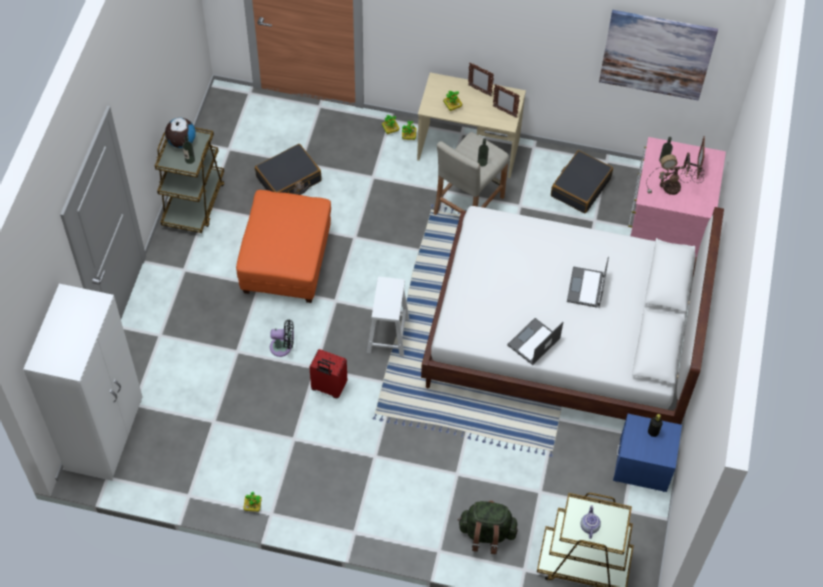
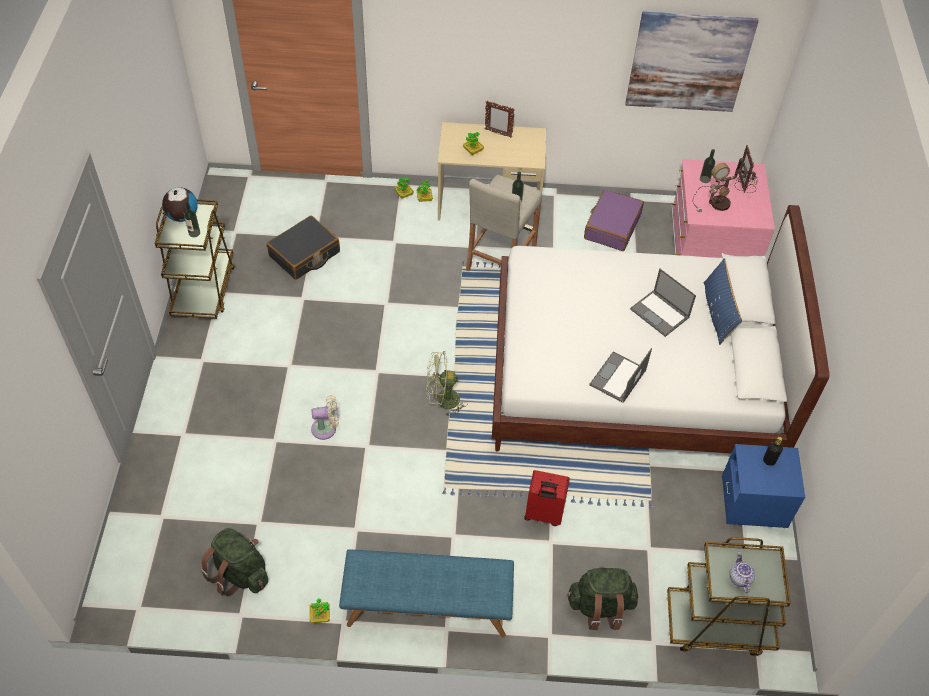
camera: 10 degrees left, 5 degrees down
white wardrobe [23,284,143,481] -> none
orange ottoman [236,190,331,303] -> none
black fan [270,320,294,357] -> beige fan [311,395,339,440]
red suitcase [309,349,347,398] -> red suitcase moved to [524,470,570,526]
white stool [367,277,409,357] -> green fan [426,351,467,417]
picture frame [493,84,520,118] -> none
black suitcase [551,150,613,213] -> purple suitcase [584,189,644,251]
laptop [567,256,609,308] -> laptop turned 45 degrees counterclockwise [630,269,696,337]
none -> green backpack [201,528,268,596]
none -> blue bench [339,549,514,637]
none -> blue pillow [703,258,742,345]

